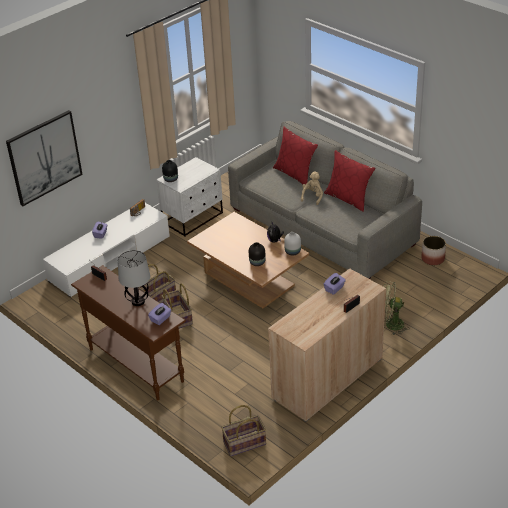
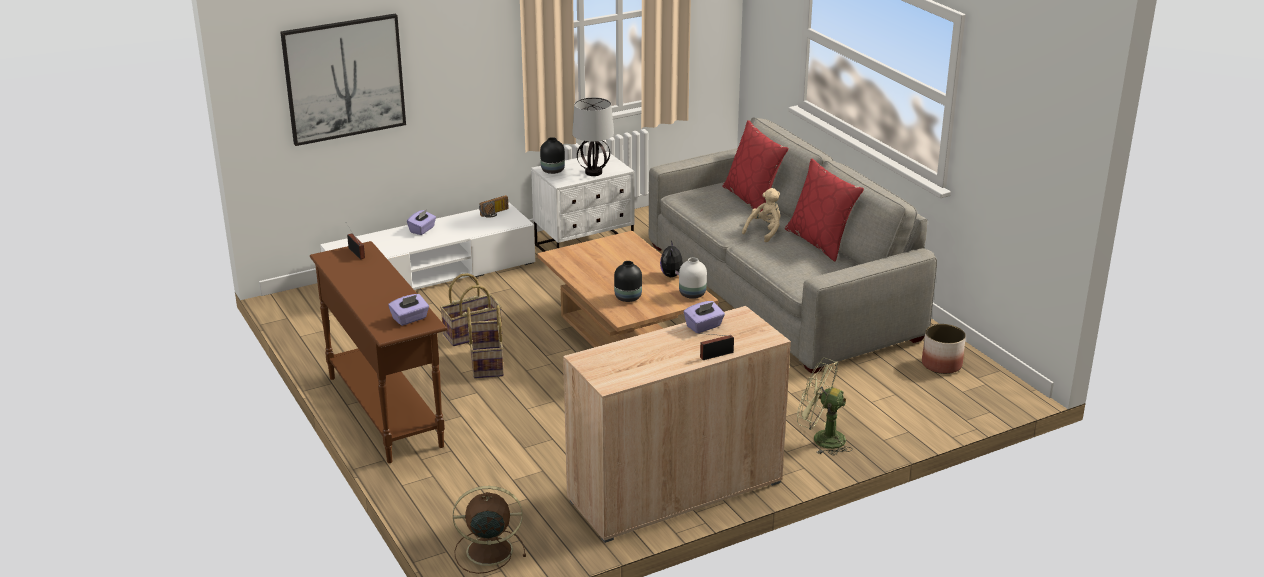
camera: 15 degrees right, 10 degrees down
table lamp [118,250,150,306] -> table lamp moved to [572,97,614,176]
basket [221,405,266,456] -> brown fan [453,486,526,574]

